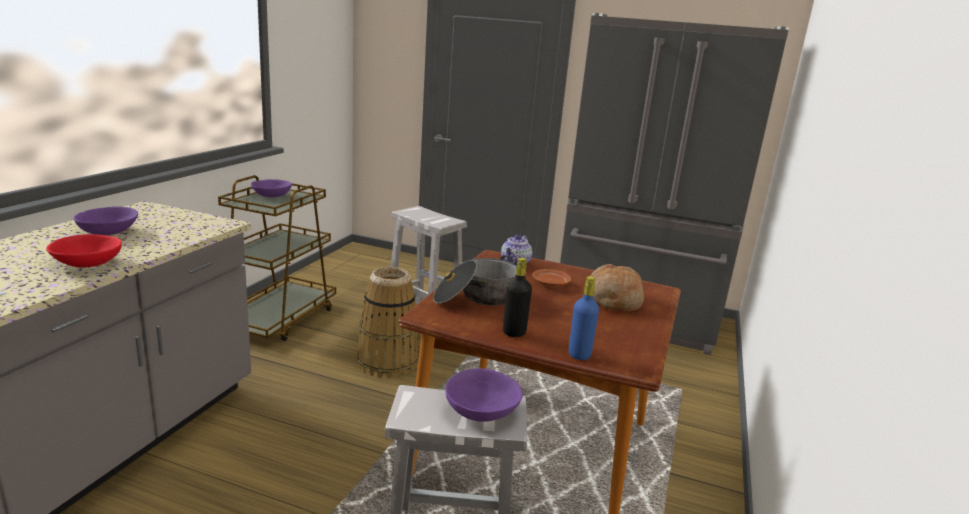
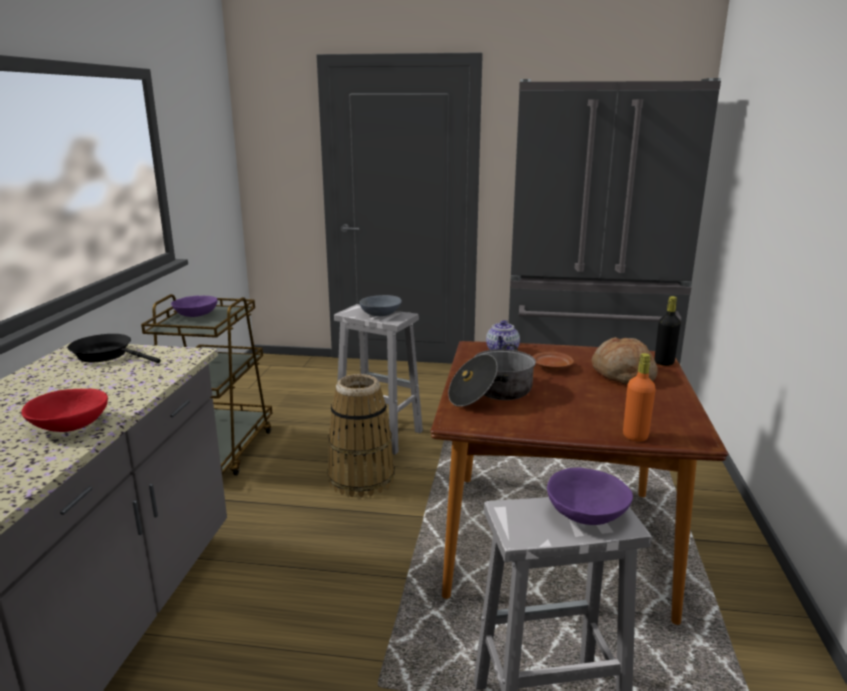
camera: 10 degrees left, 0 degrees up
purple bowl [74,206,138,235] -> none
black bottle [503,258,532,337] -> black bottle moved to [654,296,681,366]
blue bottle [569,276,599,360] -> orange bottle [623,353,656,442]
none -> black frying pan [68,334,161,363]
none -> grey bowl [359,295,402,316]

